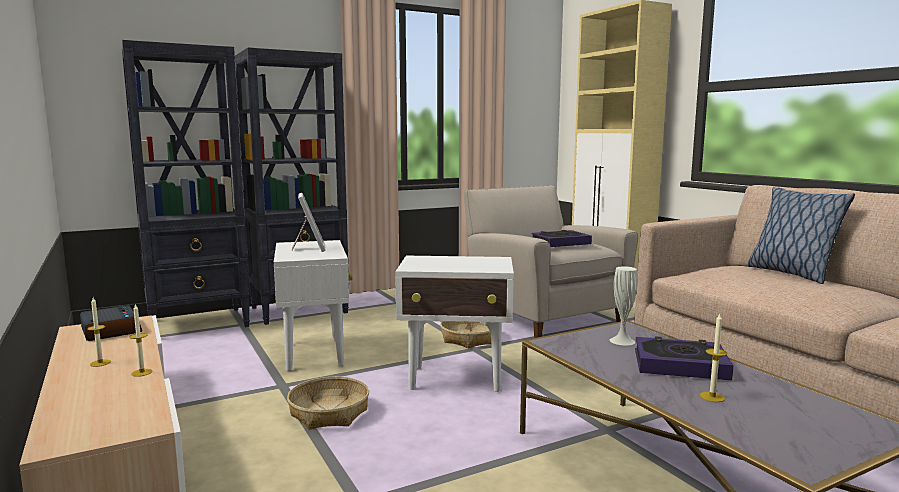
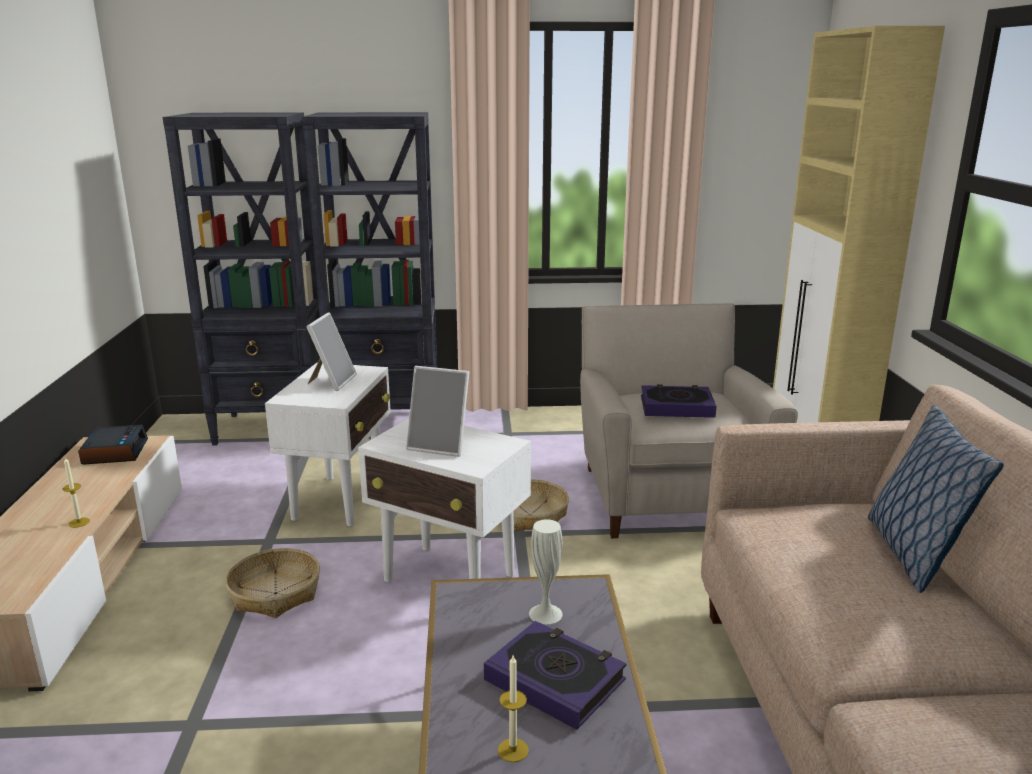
camera: 25 degrees right, 10 degrees up
candle [87,298,111,367] -> none
none -> picture frame [406,366,469,457]

